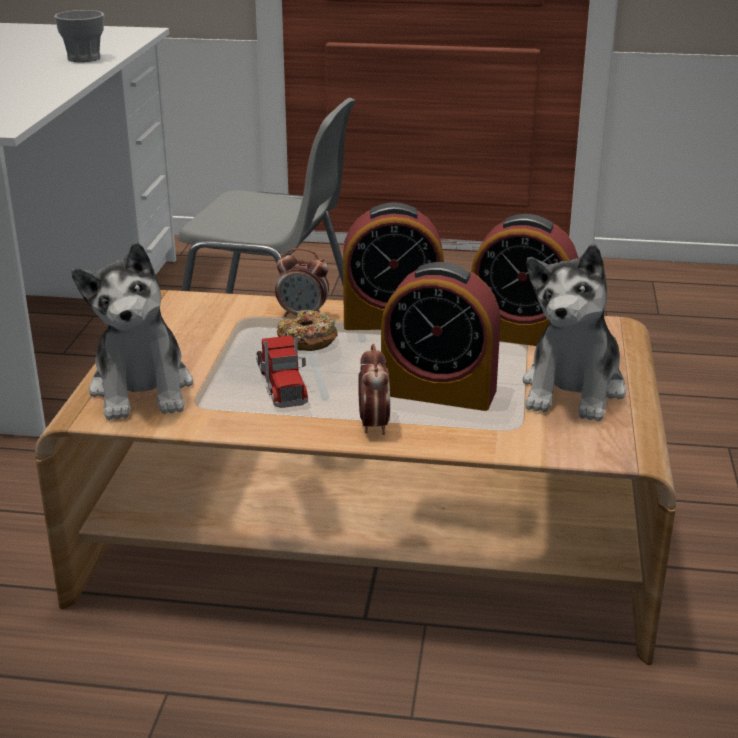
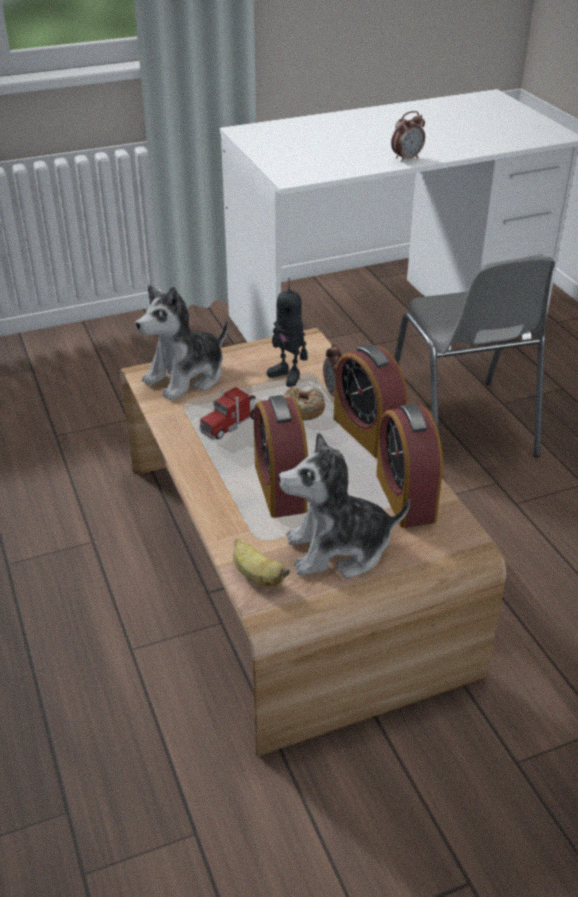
camera: 60 degrees right, 10 degrees up
cup [54,10,104,62] -> none
alarm clock [358,344,390,435] -> alarm clock moved to [391,111,425,162]
none -> banana [233,539,290,587]
none -> toy robot [267,278,308,387]

